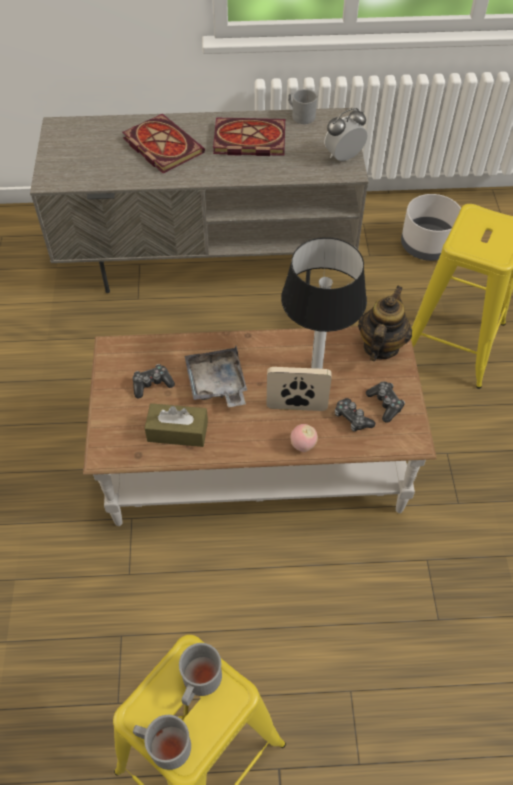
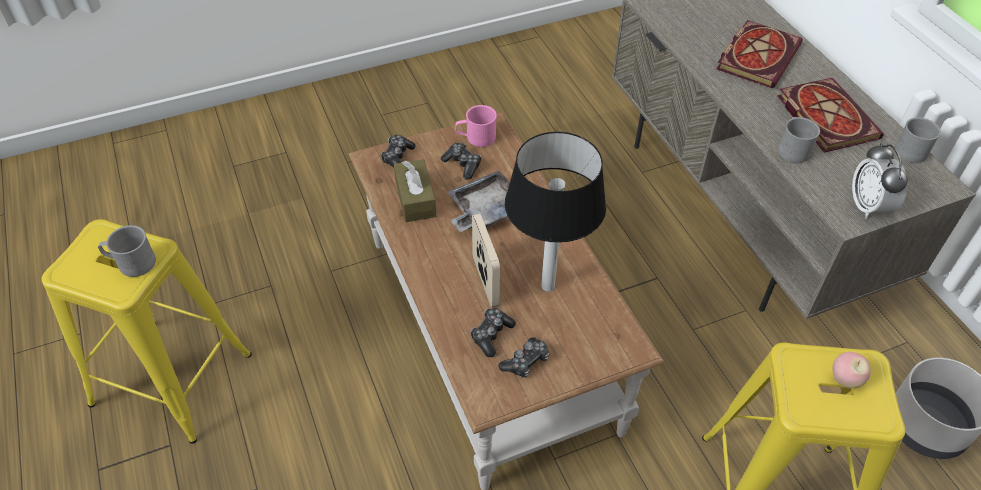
camera: 70 degrees right, 5 degrees down
grey mug [133,715,191,770] -> grey mug moved to [778,117,820,163]
apple [290,424,318,452] -> apple moved to [832,352,871,388]
alarm clock [324,108,367,161] -> alarm clock turned 135 degrees counterclockwise [852,143,908,219]
teapot [358,286,412,361] -> none
none -> game controller [380,135,416,168]
none -> pink mug [455,105,497,147]

